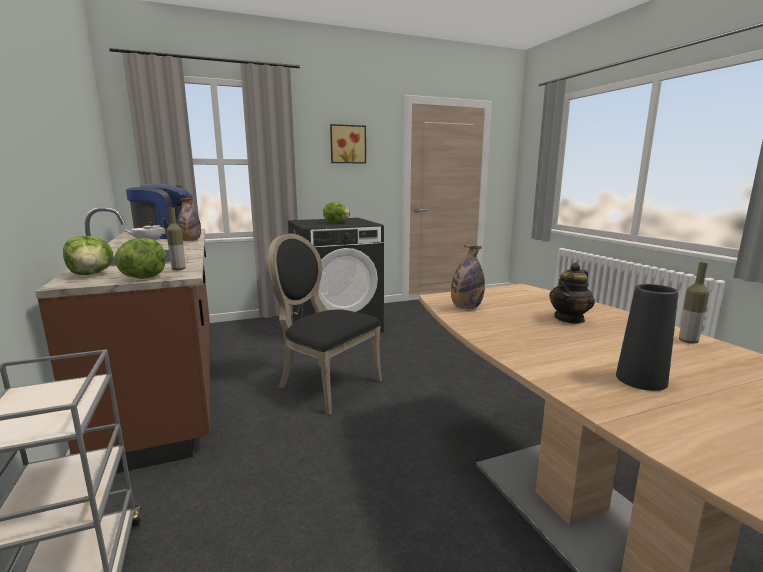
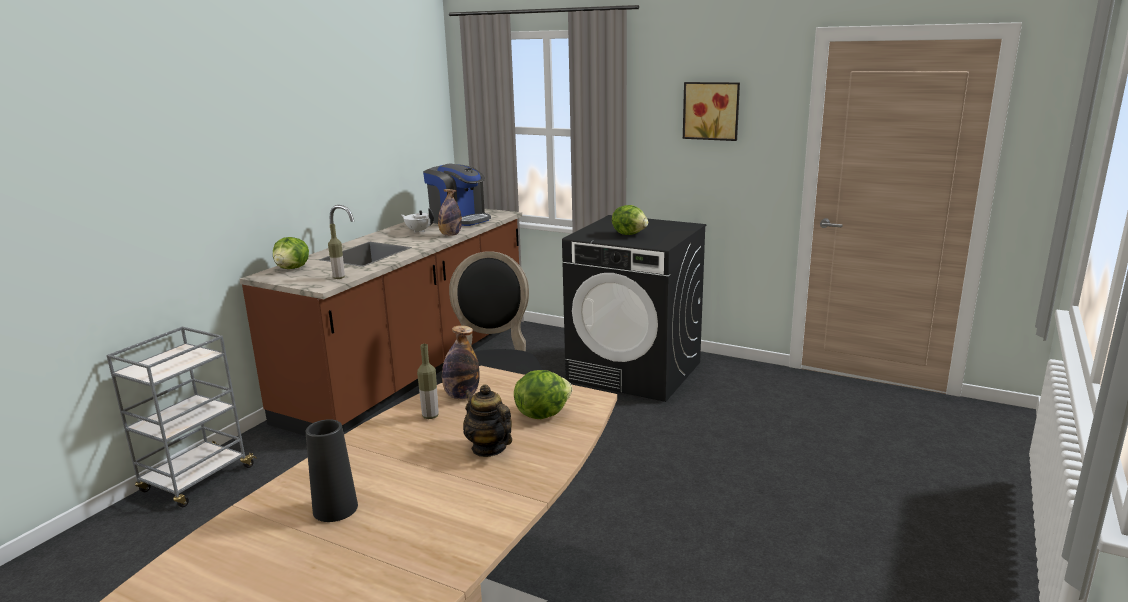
camera: 50 degrees right, 5 degrees up
lettuce [115,238,166,279] -> lettuce moved to [514,370,573,419]
teapot [549,263,595,324] -> teapot turned 45 degrees clockwise [463,384,512,457]
bottle [679,262,709,344] -> bottle moved to [417,344,439,419]

